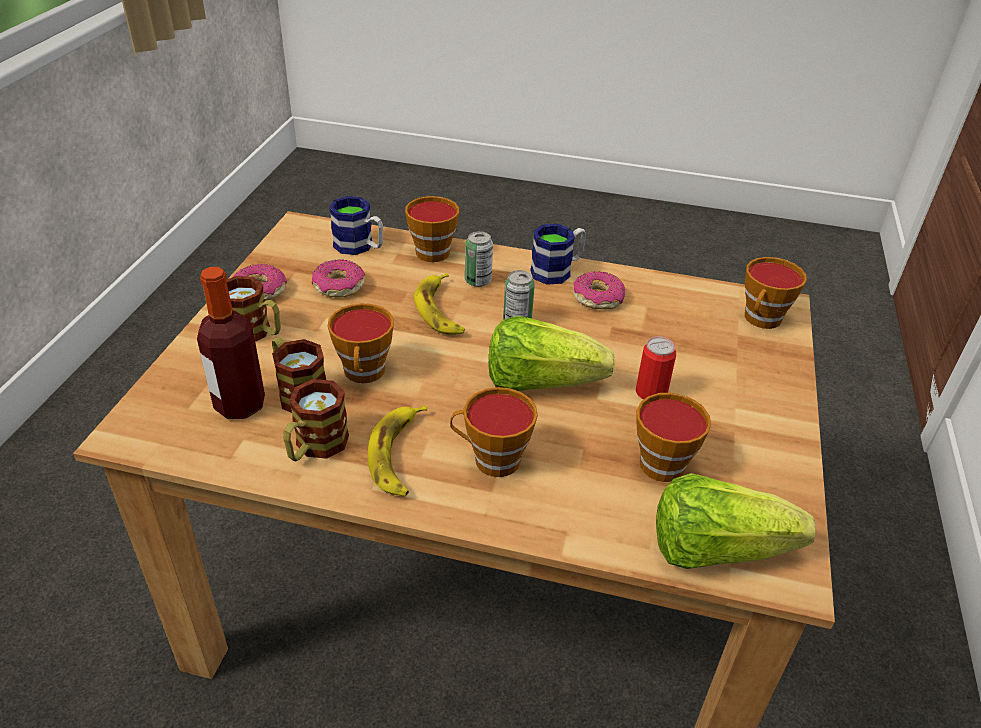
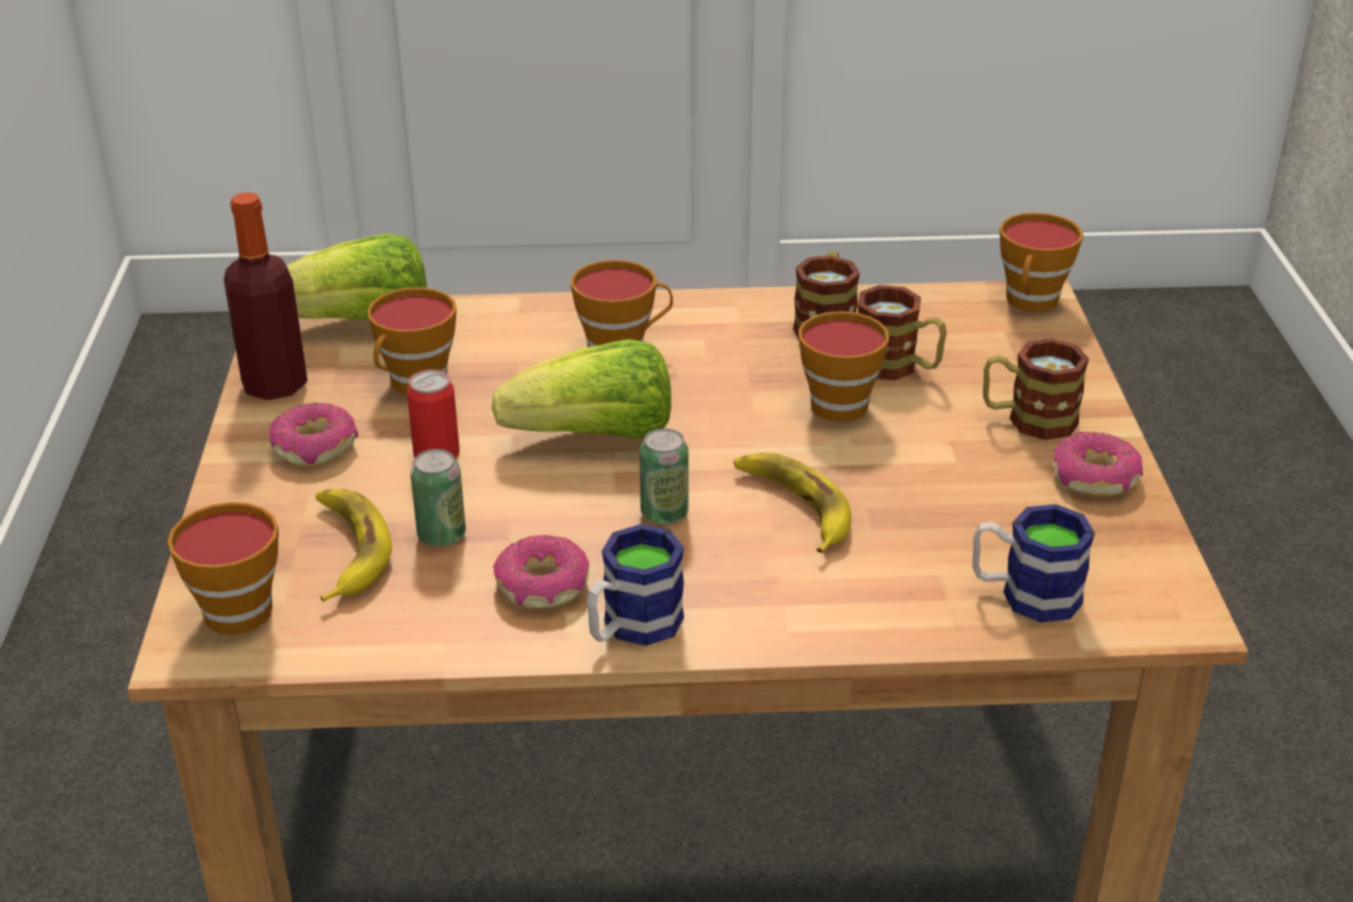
camera: 165 degrees right, 5 degrees down
bottle [197,267,265,419] -> bottle moved to [224,192,308,400]
donut [312,259,365,297] -> donut moved to [269,402,358,467]
banana [368,405,427,496] -> banana moved to [316,489,392,602]
cup [405,196,459,262] -> cup moved to [999,212,1083,312]
can [465,231,493,287] -> can moved to [410,449,466,547]

